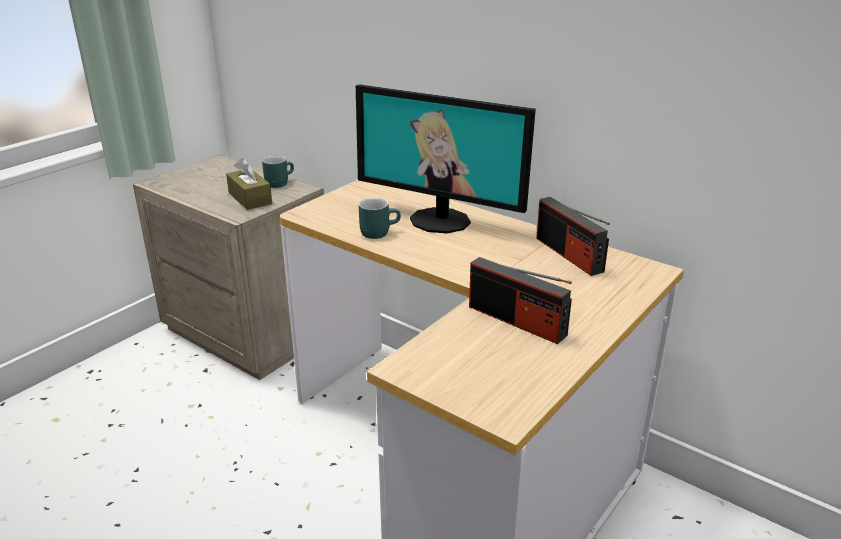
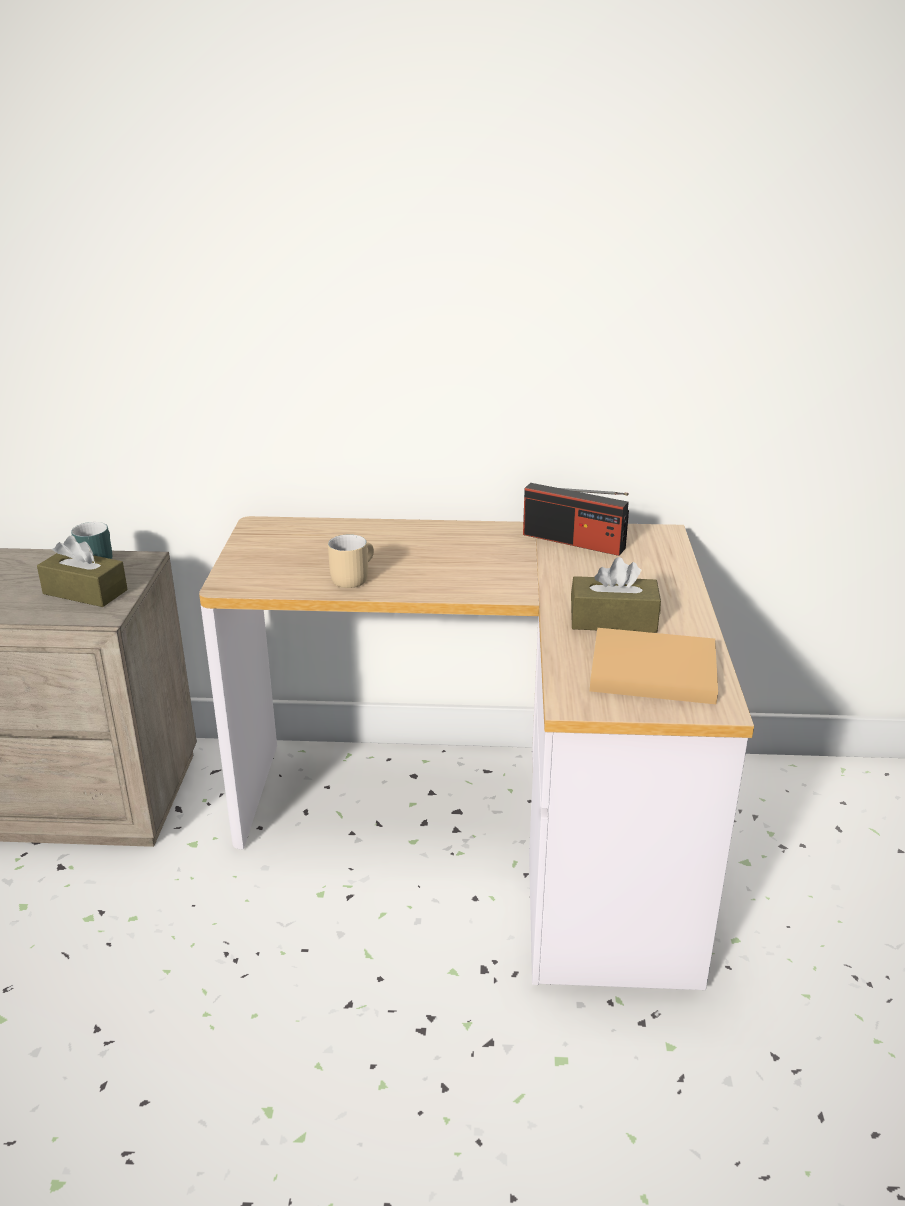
camera: 35 degrees left, 0 degrees up
monitor [356,84,536,233] -> none
turquoise mug [359,198,401,239] -> beige mug [328,534,374,588]
radio [469,257,572,344] -> brown tissue box [571,557,661,633]
none -> beige book [590,628,718,704]

